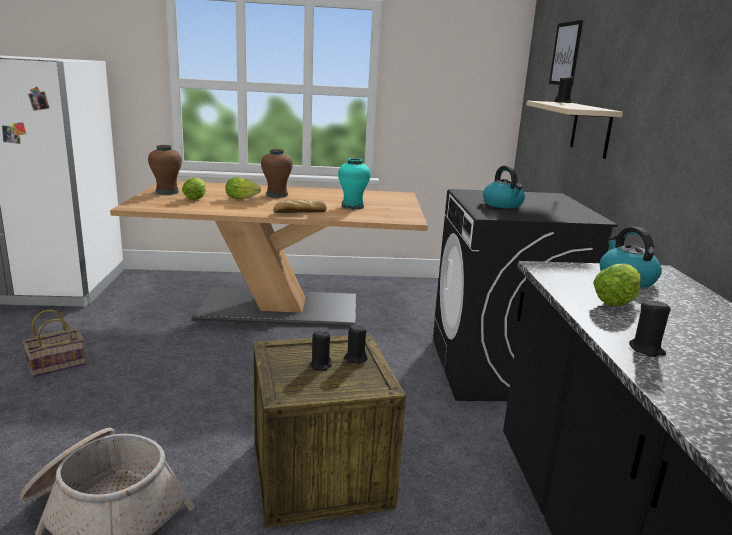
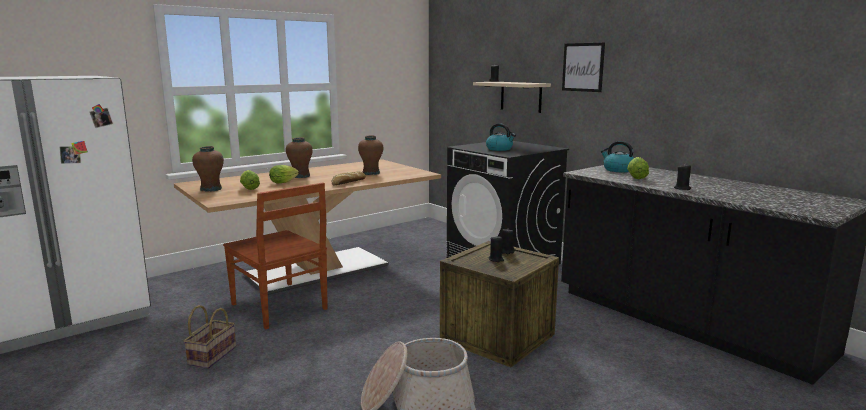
camera: 35 degrees left, 5 degrees down
turquoise vase [338,158,371,209] -> brown vase [358,135,383,175]
picture [549,20,583,86] -> picture moved to [562,43,605,92]
none -> brown chair [223,183,328,329]

